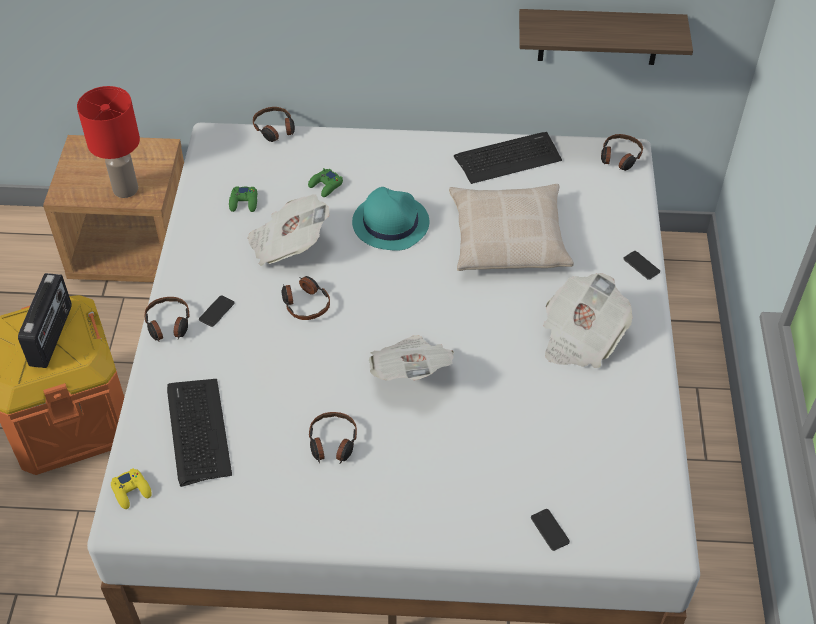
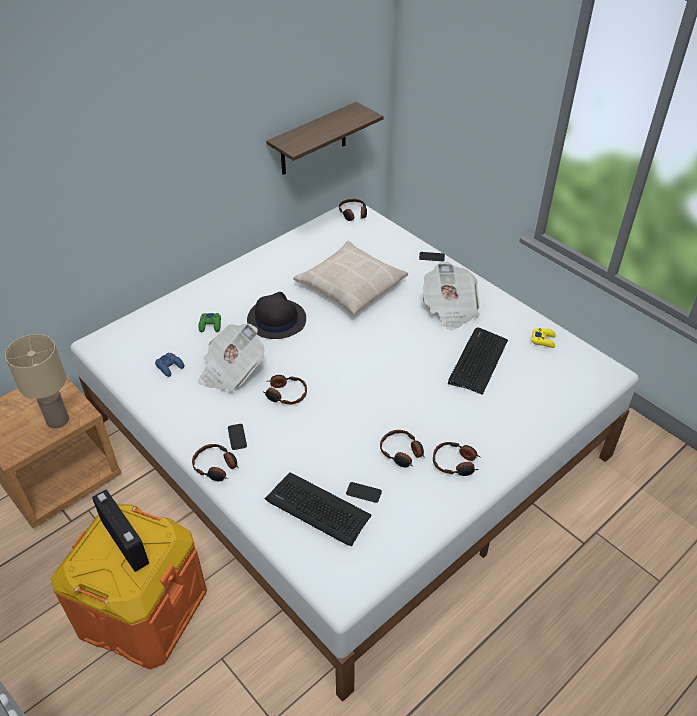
camera: 45 degrees left, 5 degrees down
red table lamp [77,86,140,198] -> beige table lamp [5,334,69,429]
yellow game controller [111,468,152,509] -> yellow game controller moved to [532,328,556,348]
green game controller [229,186,257,212] -> blue game controller [155,352,184,377]
headphones [253,107,295,142] -> headphones moved to [433,442,480,476]
turquoise hat [352,187,429,251] -> black hat [247,292,306,339]
newspaper [369,335,454,381] -> none
keyboard [454,132,562,184] -> keyboard moved to [448,327,508,395]
phone [531,509,570,551] -> phone moved to [346,482,382,503]

